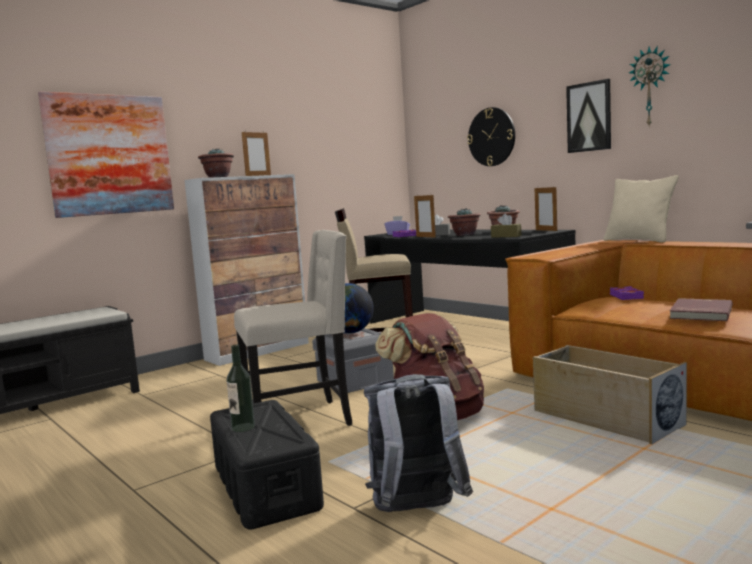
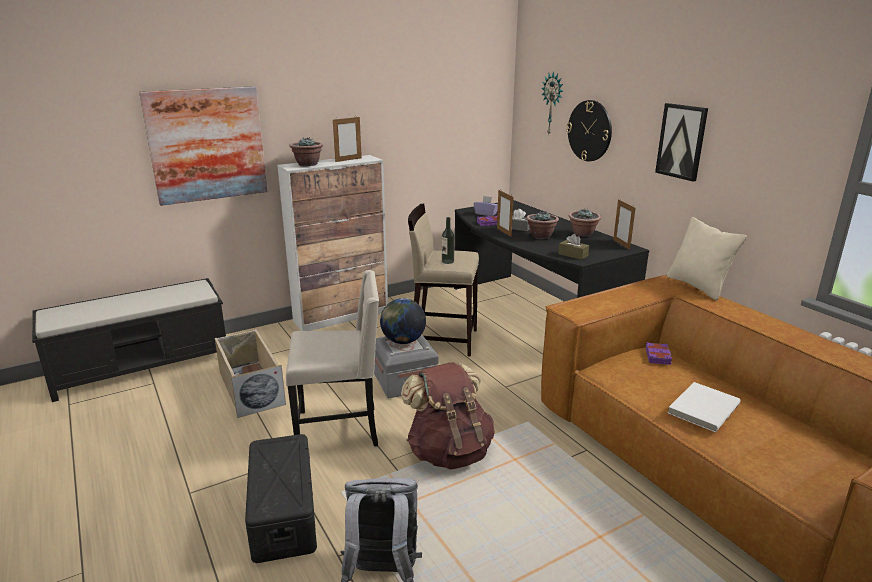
camera: 10 degrees right, 15 degrees up
bottle [227,345,255,432] -> bottle moved to [442,217,454,264]
beige storage box [533,345,687,444] -> beige storage box moved to [215,329,286,418]
wall clock [629,46,671,126] -> wall clock moved to [541,71,563,133]
red book [669,298,733,321] -> white book [668,382,741,432]

